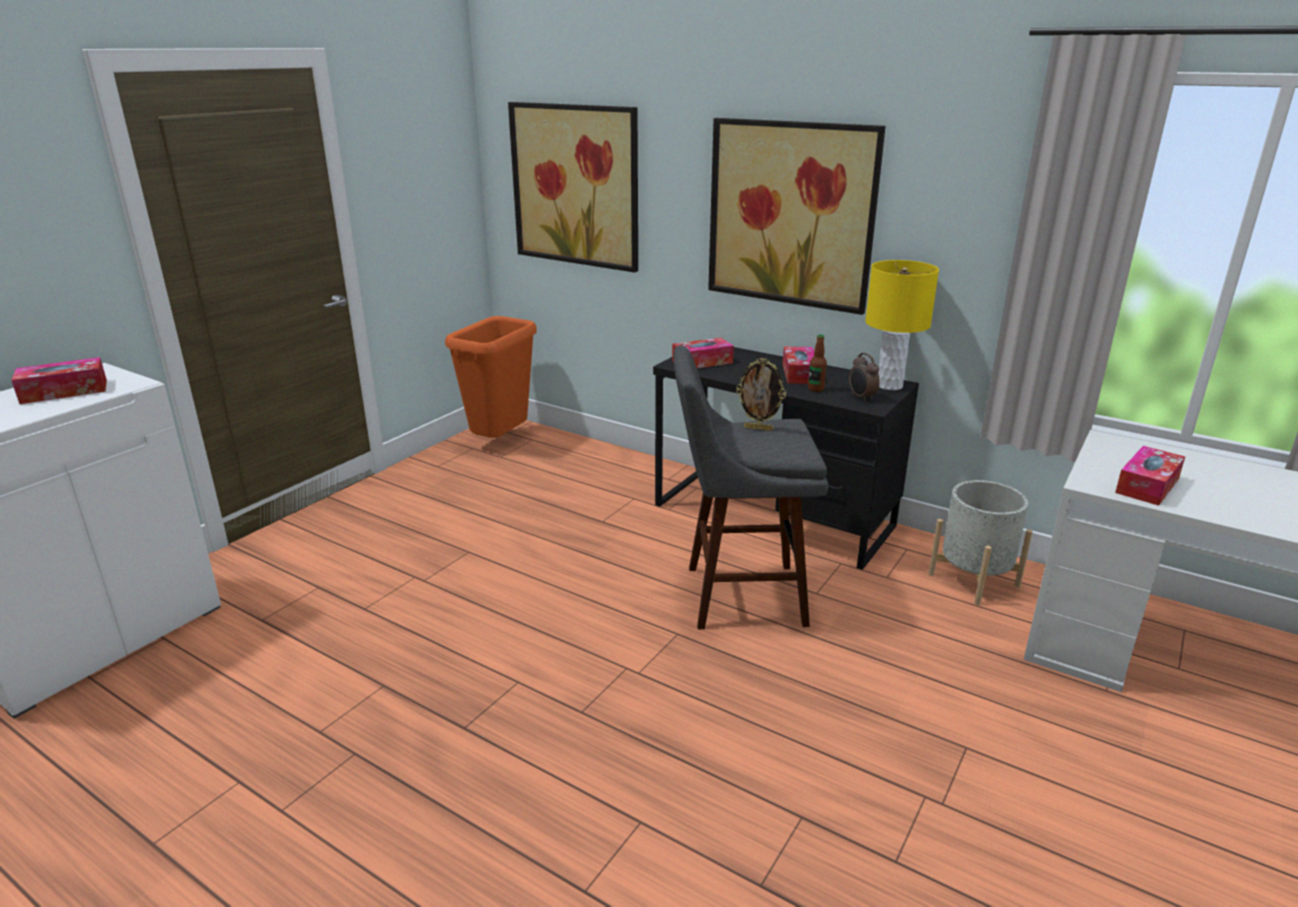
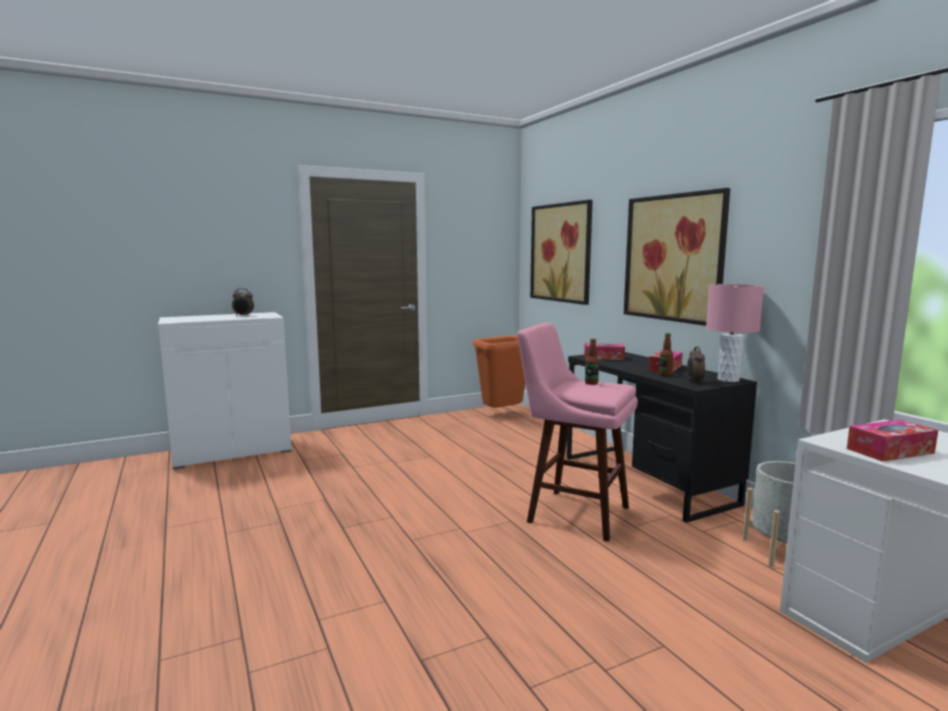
camera: 30 degrees right, 15 degrees down
tissue box [11,357,107,404] -> alarm clock [232,288,254,316]
grey stool [674,345,828,629] -> pink stool [517,322,638,542]
picture frame [736,358,786,431] -> bottle [585,339,599,385]
yellow table lamp [865,260,939,390] -> pink table lamp [706,284,764,382]

